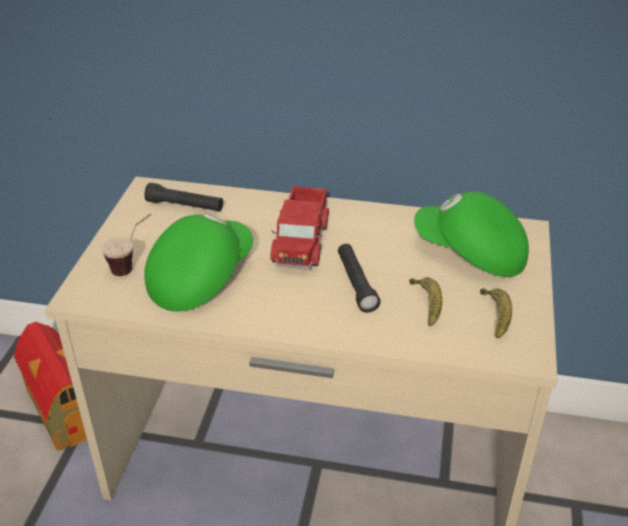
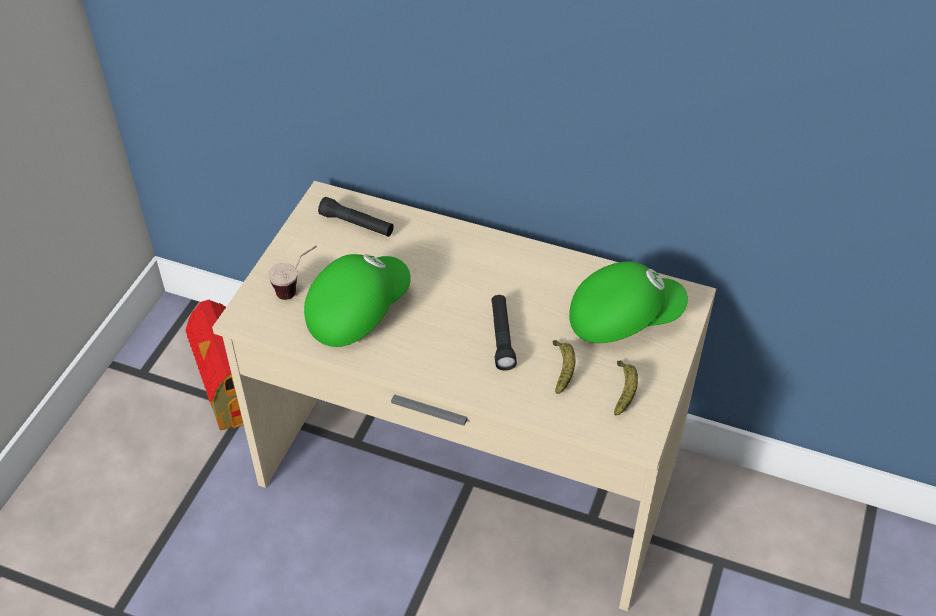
camera: 10 degrees right, 10 degrees up
toy truck [270,186,329,269] -> none
green cap [414,191,529,277] -> green cap turned 135 degrees clockwise [569,261,688,343]

